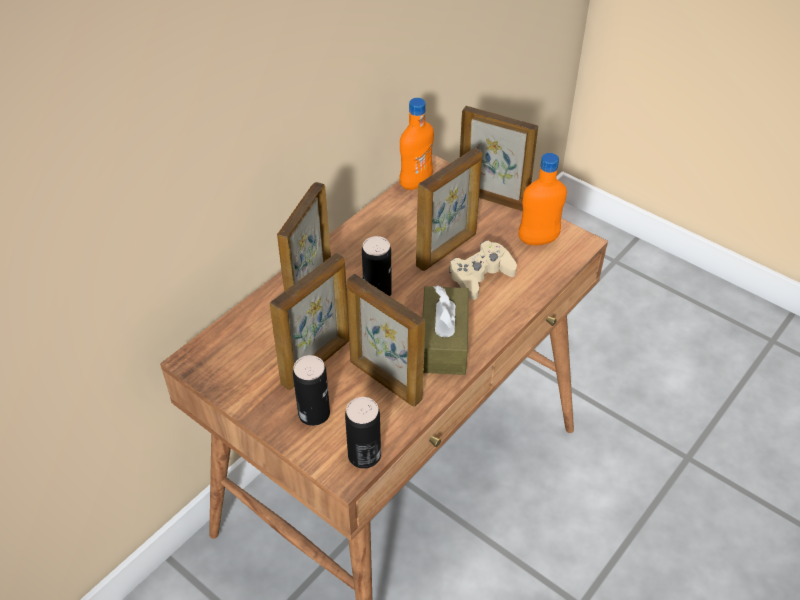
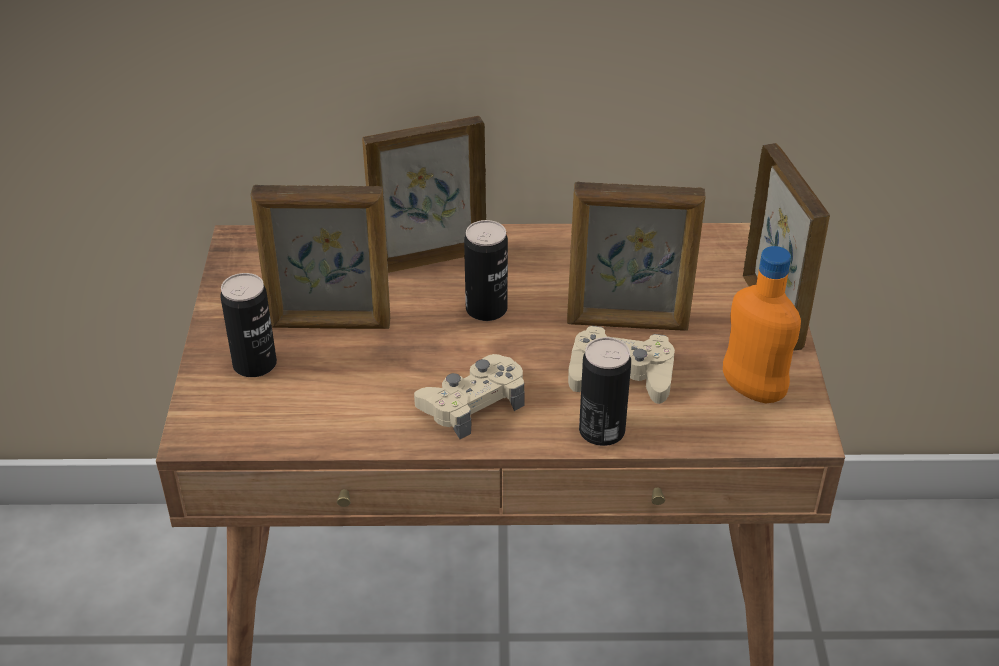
camera: 50 degrees right, 5 degrees down
can [345,397,381,469] -> can moved to [579,337,631,446]
picture frame [346,274,425,407] -> none
orange bottle [399,98,434,190] -> none
brown tissue box [422,286,469,375] -> beige game controller [414,354,525,439]

